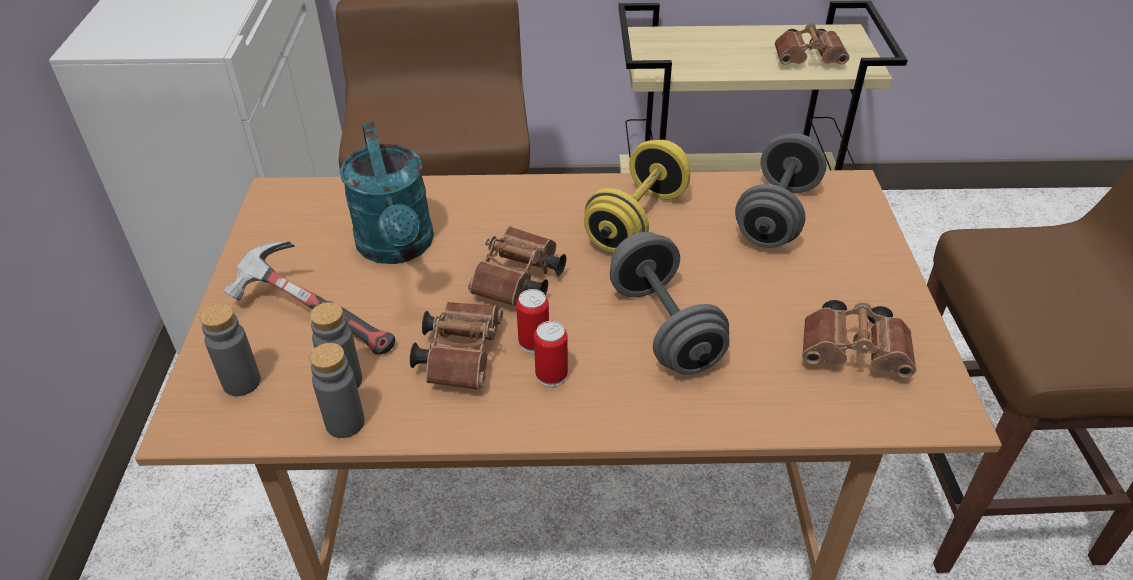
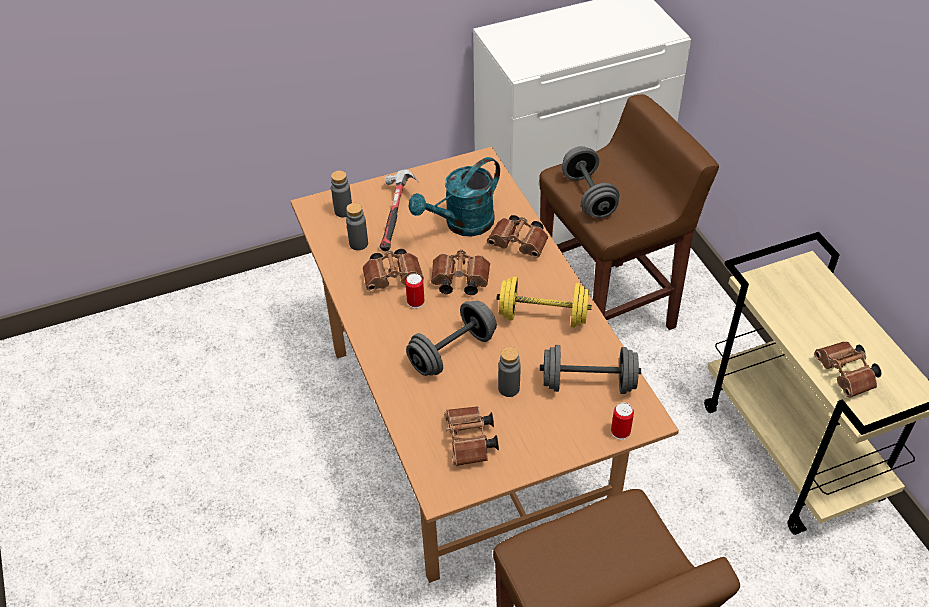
camera: 70 degrees right, 5 degrees up
grey bottle [310,343,365,438] -> grey bottle moved to [498,347,521,397]
can [534,321,568,387] -> can moved to [611,403,634,440]
none -> brown binoculars [487,215,548,258]
none -> grey dumbbell [562,146,619,218]

